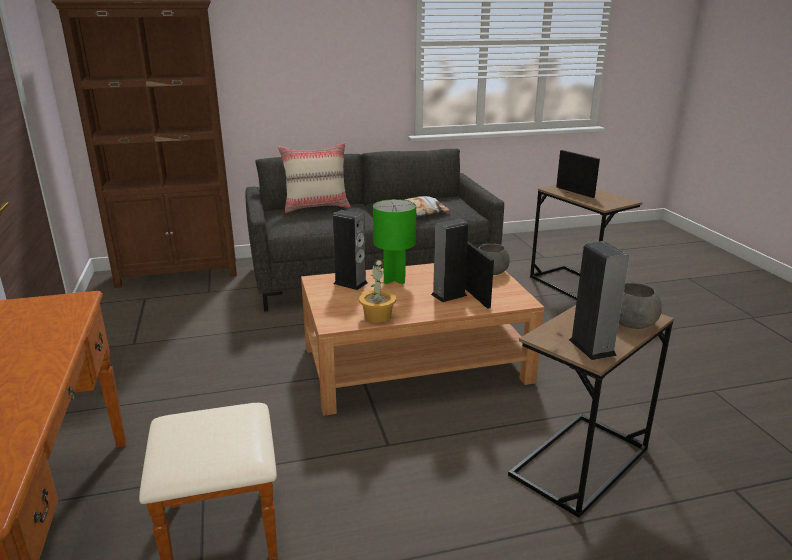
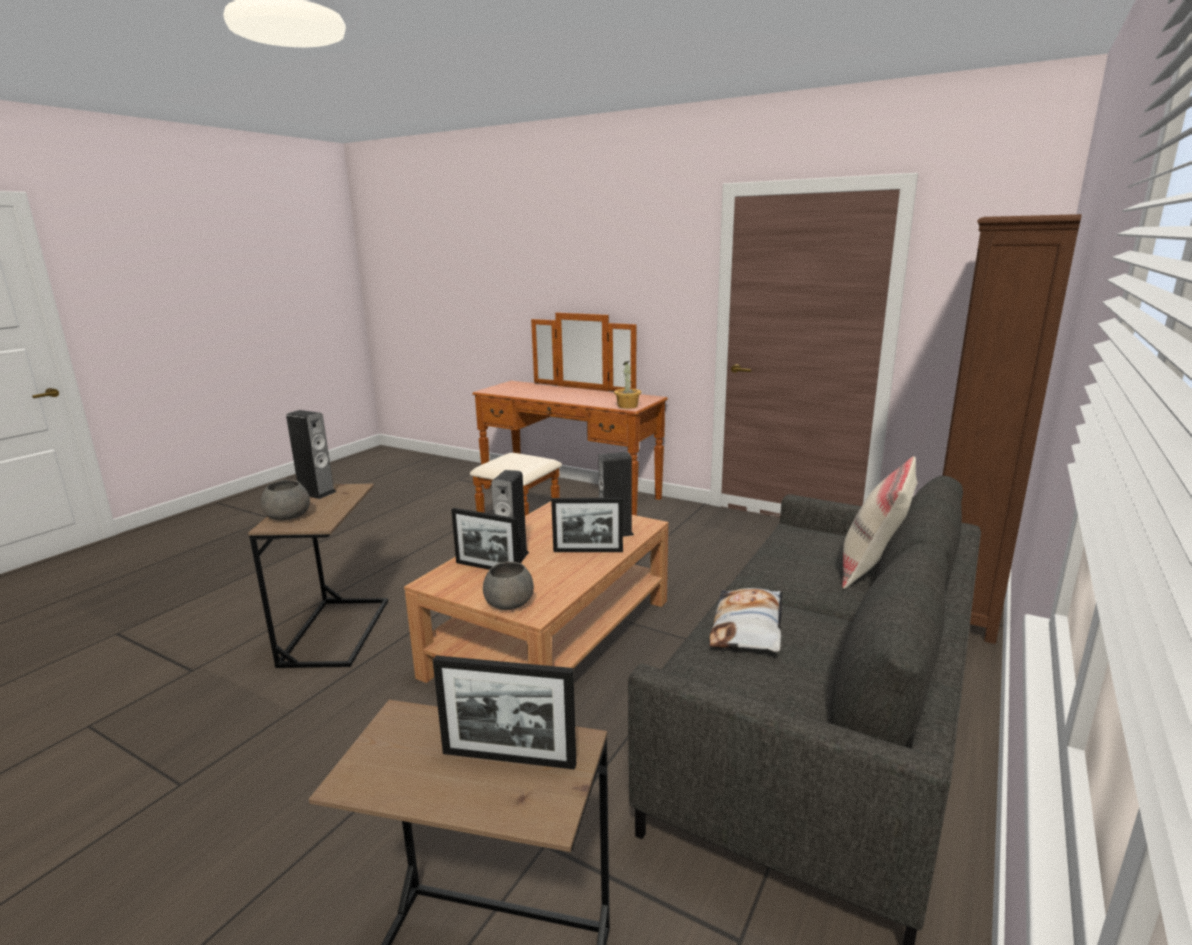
camera: 135 degrees right, 5 degrees down
potted plant [359,259,396,323] -> potted plant moved to [614,361,641,409]
green table lamp [373,199,416,284] -> picture frame [551,498,623,552]

